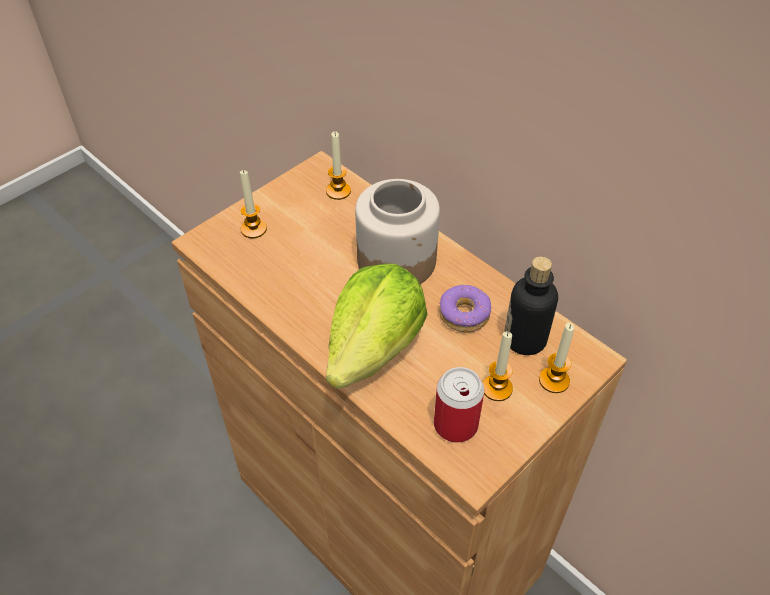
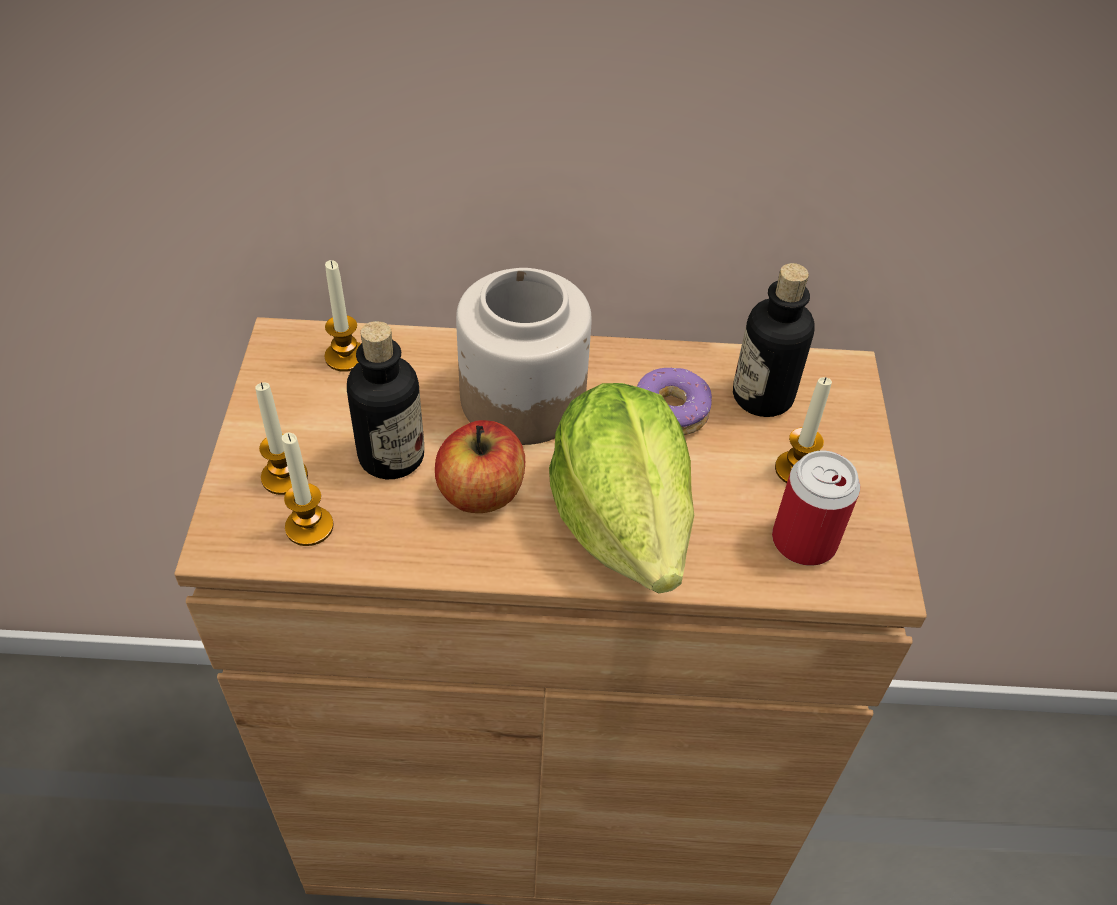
camera: 45 degrees left, 0 degrees up
candle [539,323,574,393] -> candle moved to [282,433,333,546]
none -> bottle [347,321,424,479]
none -> apple [435,420,525,513]

